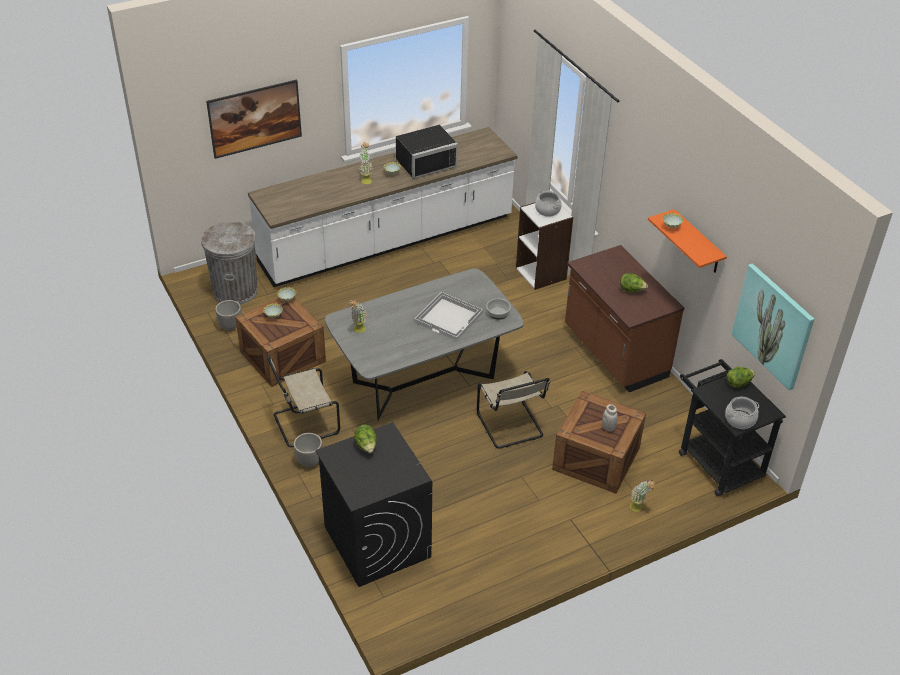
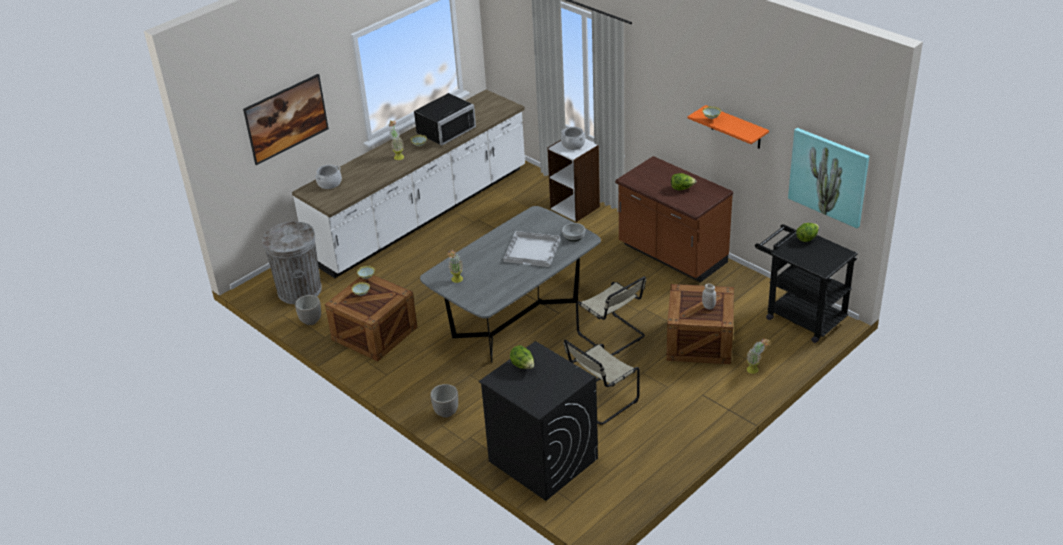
camera: 15 degrees left, 5 degrees down
beige chair [267,356,340,447] -> beige chair moved to [563,339,640,425]
cooking pot [725,397,759,429] -> cooking pot moved to [315,165,342,189]

